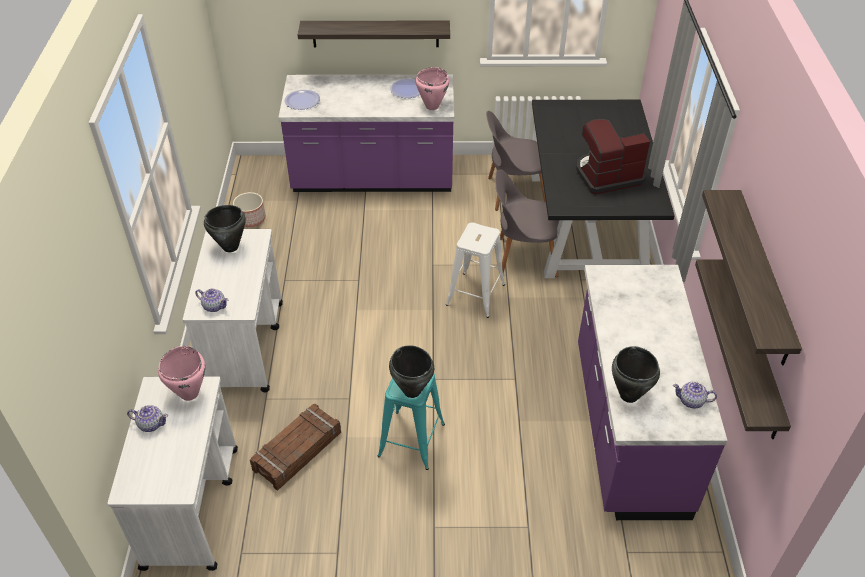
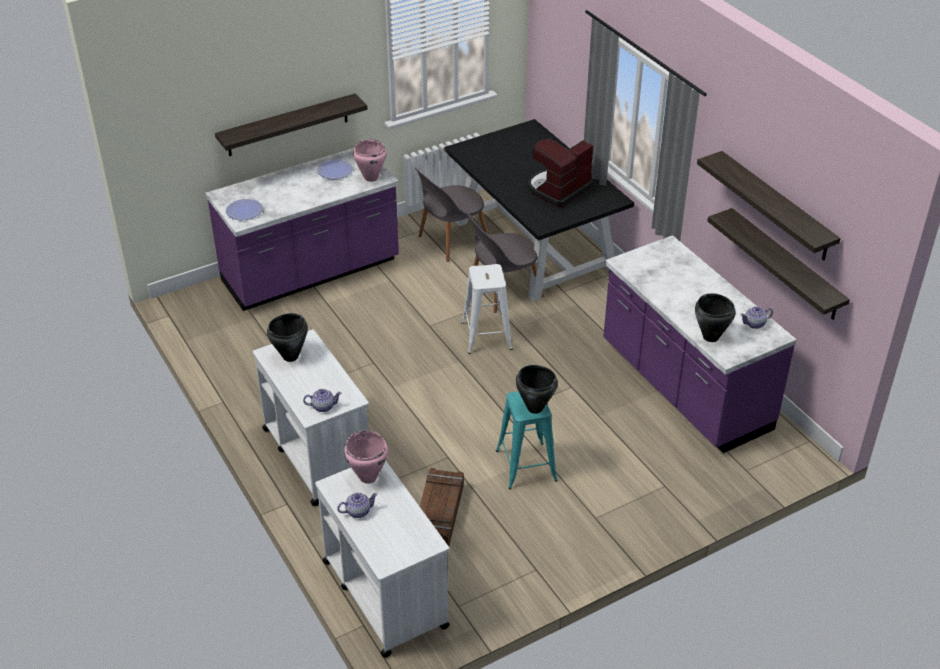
camera: 30 degrees left, 5 degrees down
planter [233,192,266,227] -> none

